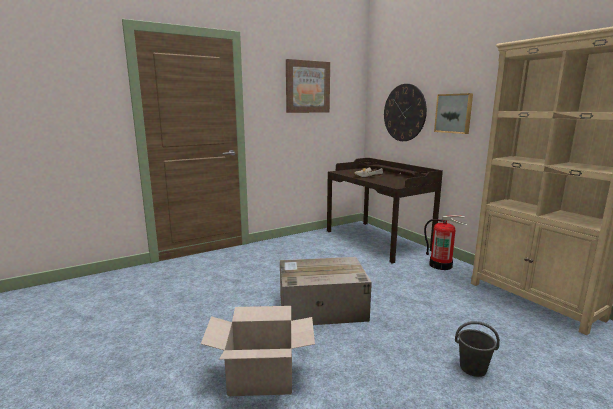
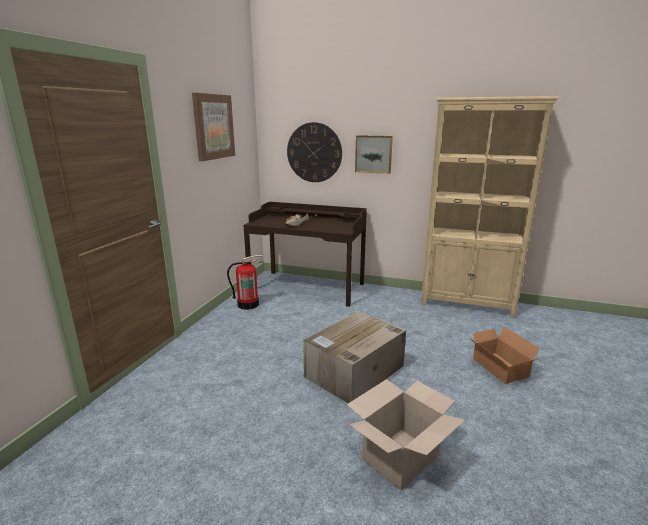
camera: 40 degrees left, 5 degrees up
fire extinguisher [424,215,467,270] -> fire extinguisher moved to [227,255,265,310]
grey bucket [455,321,500,377] -> cardboard box [470,327,540,384]

